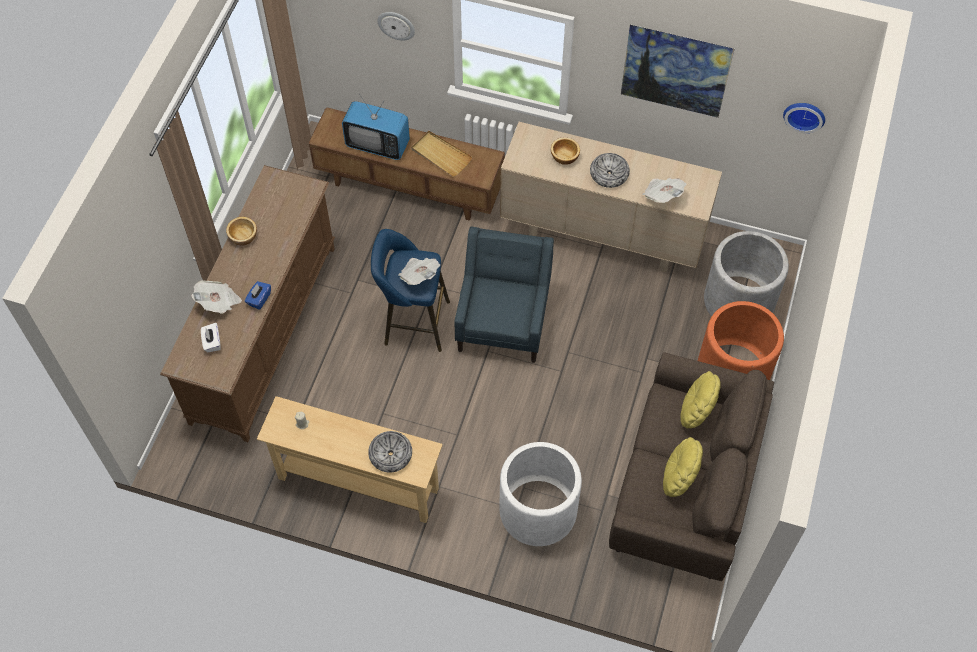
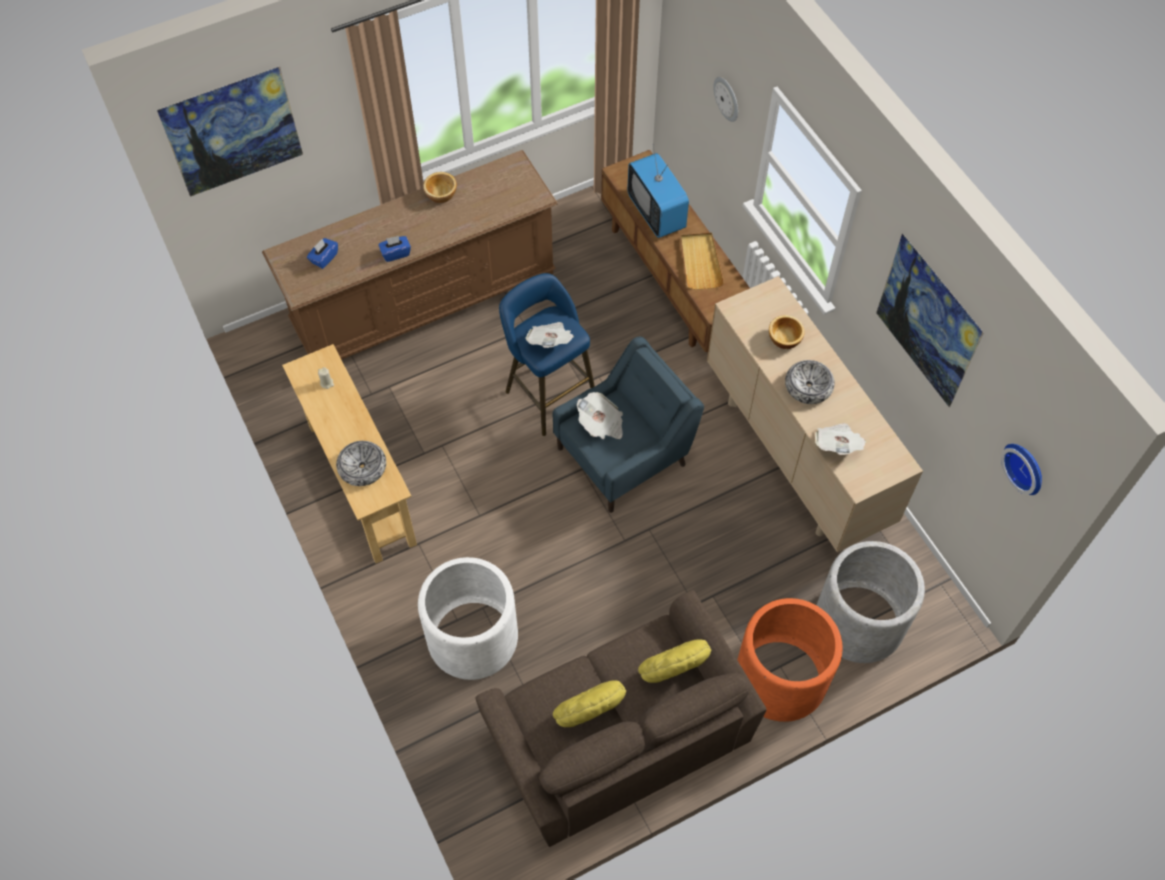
camera: 45 degrees right, 0 degrees up
newspaper [191,280,242,314] -> newspaper moved to [577,392,623,439]
white tissue box [201,323,221,352] -> blue tissue box [307,238,338,269]
none -> picture [157,67,303,197]

